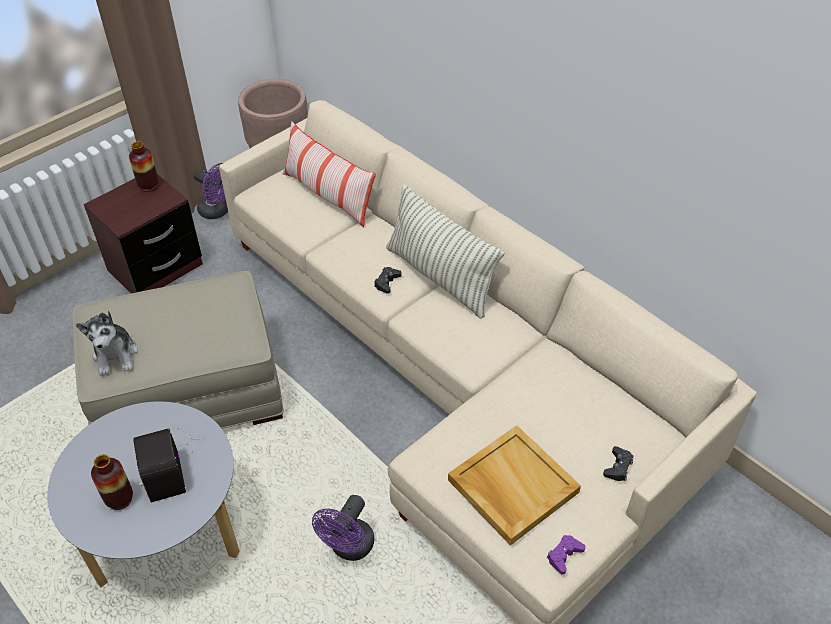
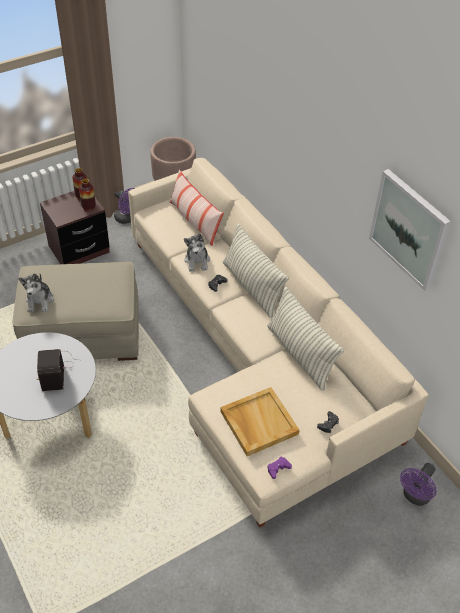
camera: 10 degrees right, 0 degrees up
vase [91,454,133,510] -> vase moved to [79,179,96,212]
purple fan [312,495,374,561] -> purple fan moved to [400,463,437,506]
none -> plush toy [184,234,210,271]
none -> pillow [267,286,344,391]
none -> picture [369,169,451,291]

